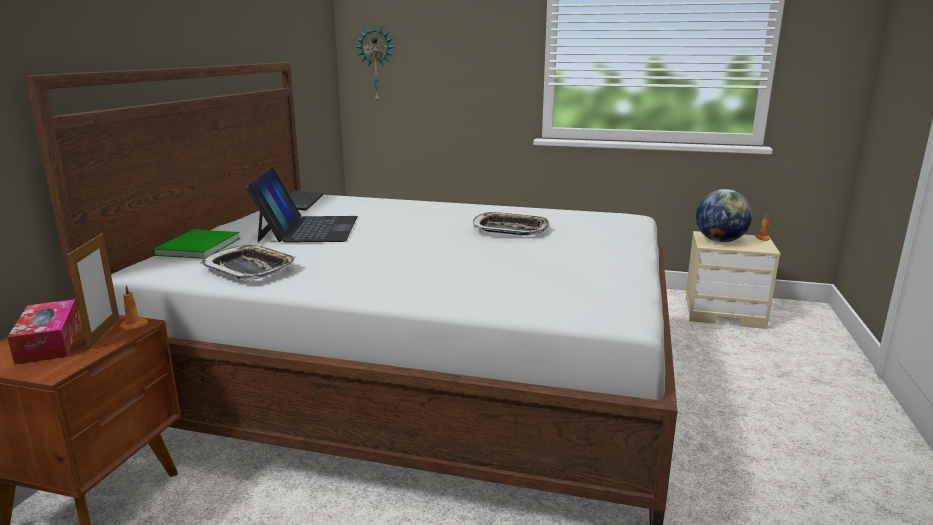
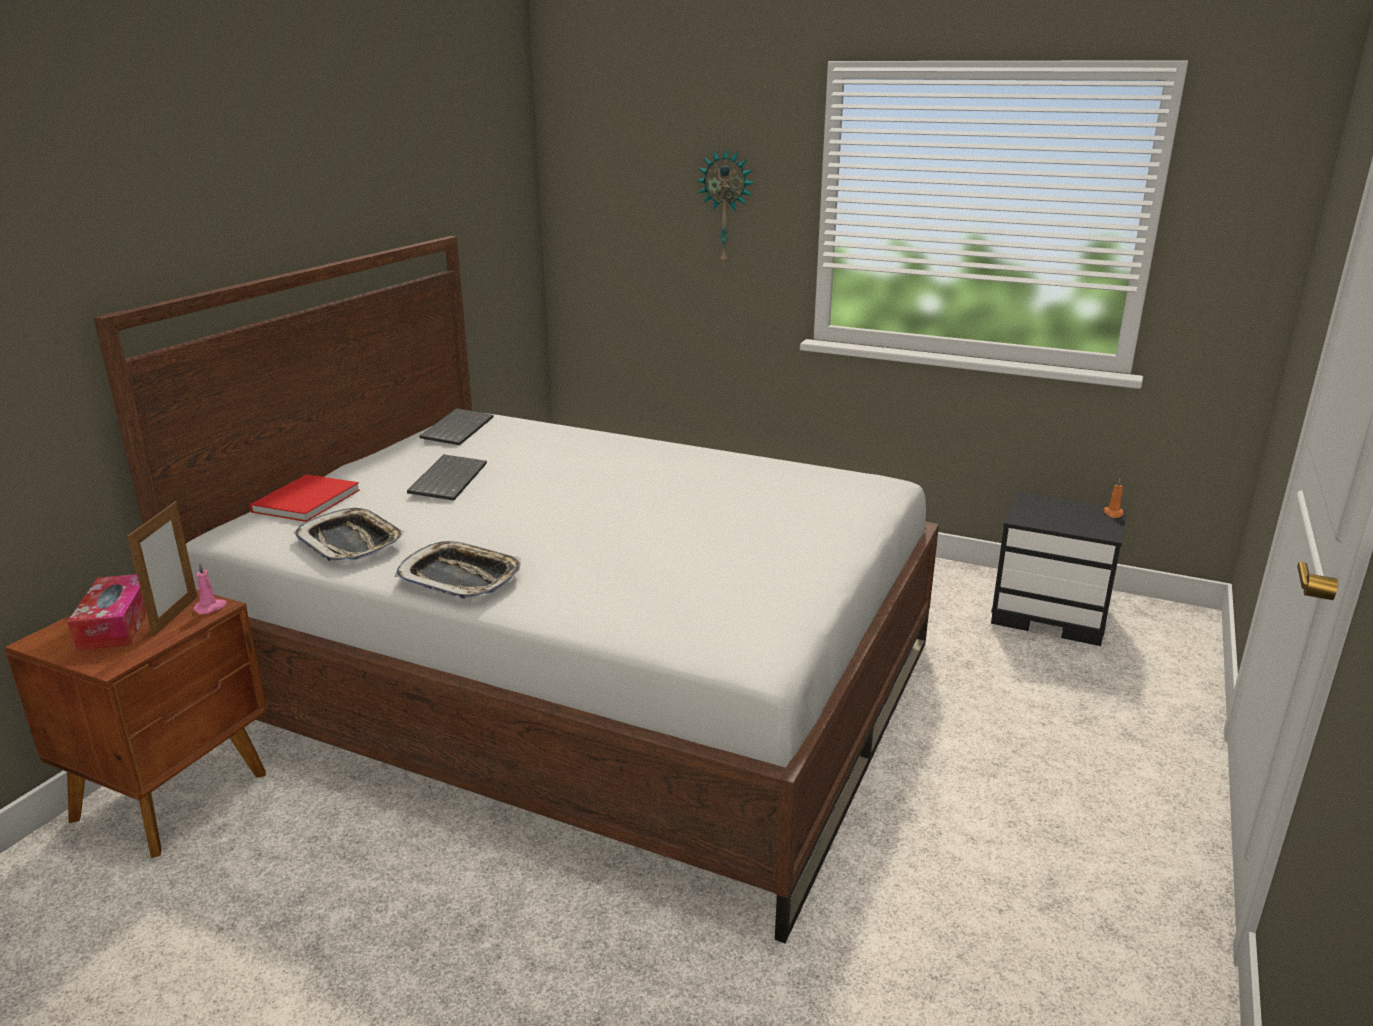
camera: 10 degrees right, 5 degrees up
orange candle [120,285,148,330] -> pink candle [193,563,227,614]
green book [152,230,241,259] -> red book [249,474,360,522]
laptop [245,167,358,243] -> keyboard [407,454,487,501]
wall clock [356,25,394,104] -> wall clock moved to [696,148,754,266]
tray [472,212,550,235] -> tray moved to [395,541,521,599]
beige nightstand [686,231,781,329] -> black nightstand [991,492,1127,646]
globe [696,189,752,242] -> none

